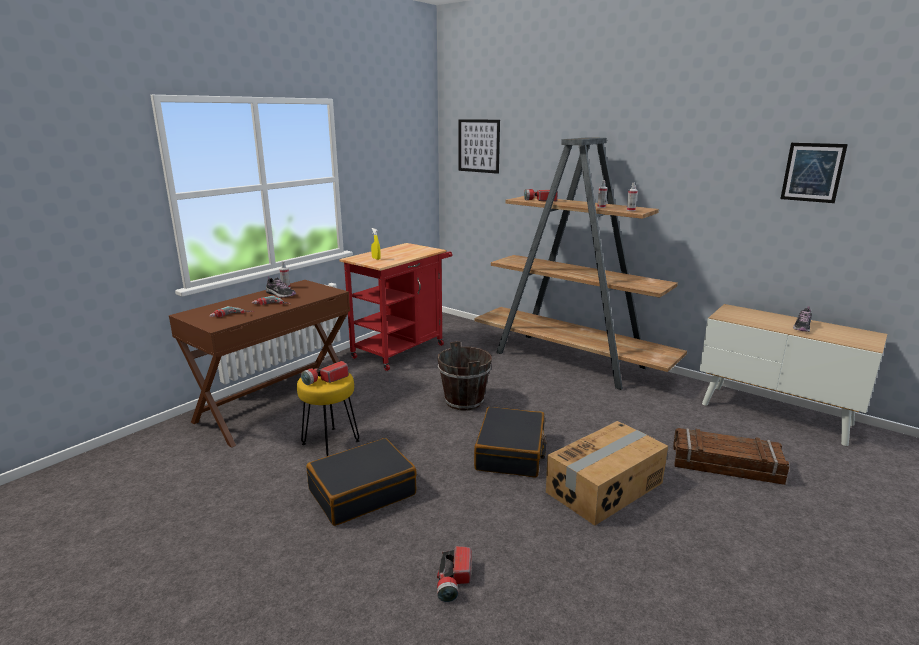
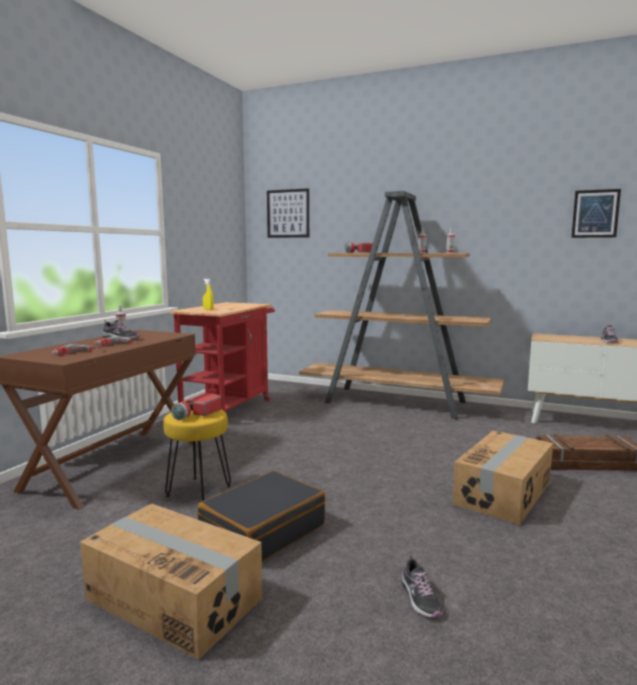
camera: 15 degrees left, 10 degrees down
brown bucket [437,341,492,411] -> none
flashlight [437,546,471,602] -> shoe [401,555,443,618]
black suitcase [474,407,547,478] -> none
none -> cardboard box [80,503,262,660]

